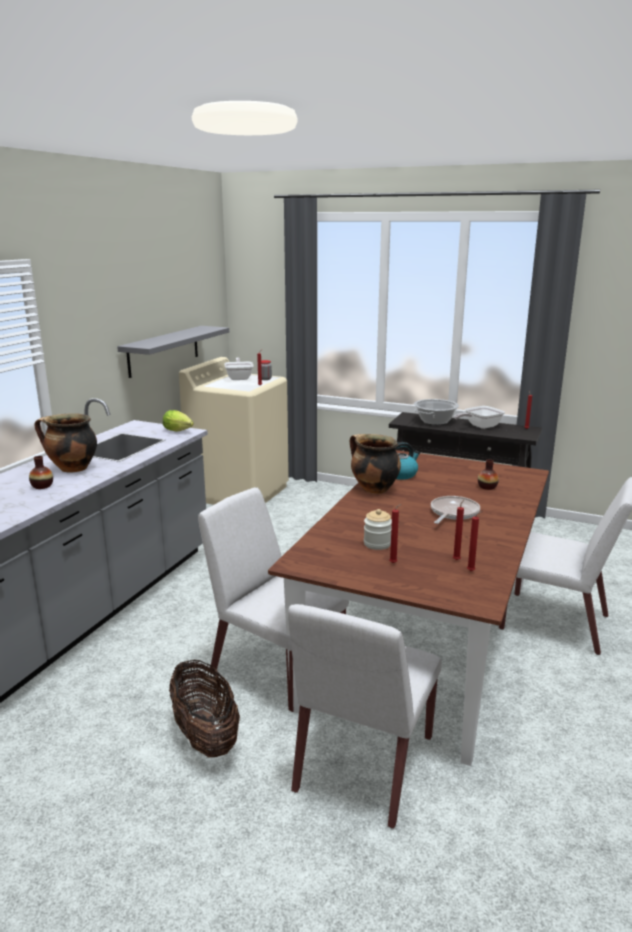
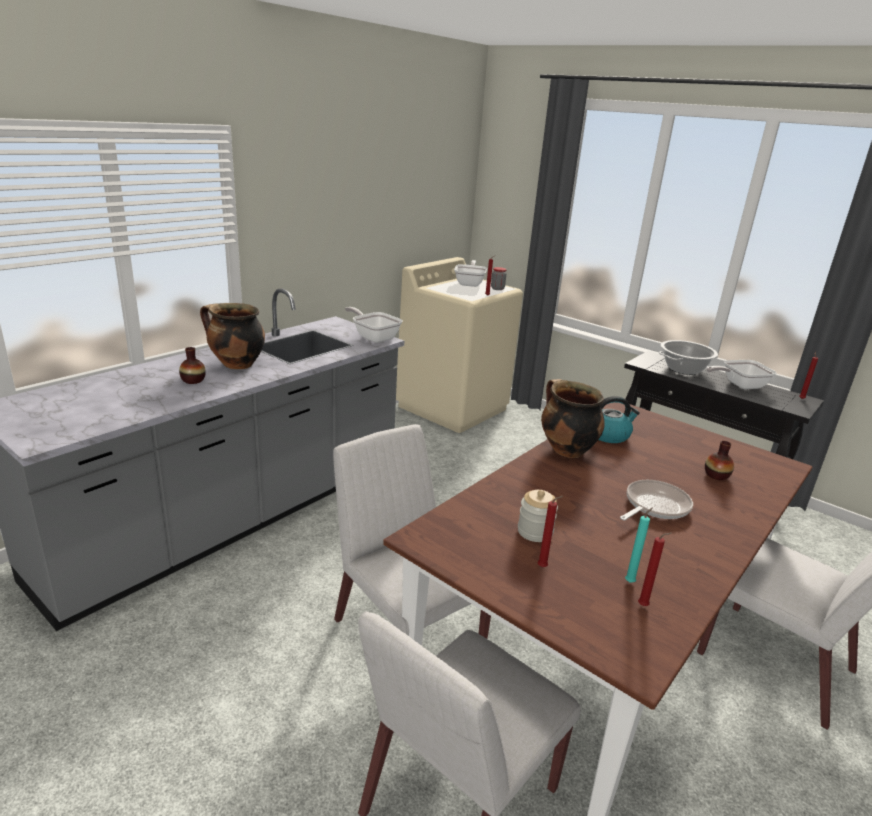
camera: 15 degrees right, 5 degrees up
grey shelf [117,326,229,378] -> none
lettuce [163,410,194,432] -> frying pan [345,307,403,343]
basket [169,659,240,757] -> none
red candle [453,500,464,560] -> turquoise candle [625,508,653,582]

